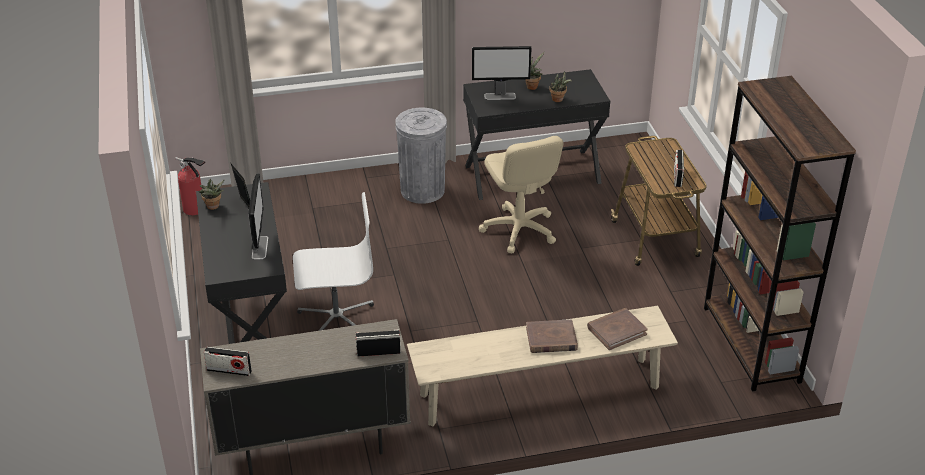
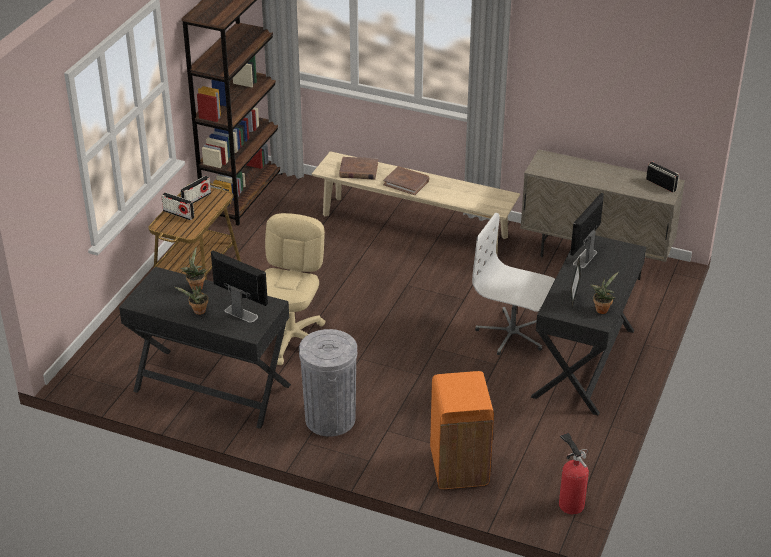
camera: 145 degrees left, 0 degrees up
radio [356,329,401,357] -> radio moved to [161,192,194,220]
none -> orange trash can [430,371,494,489]

